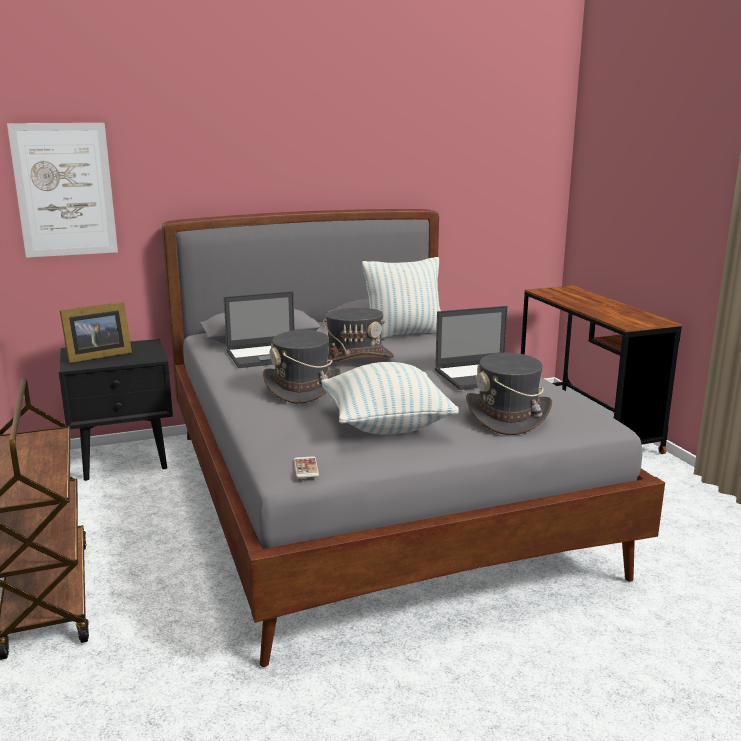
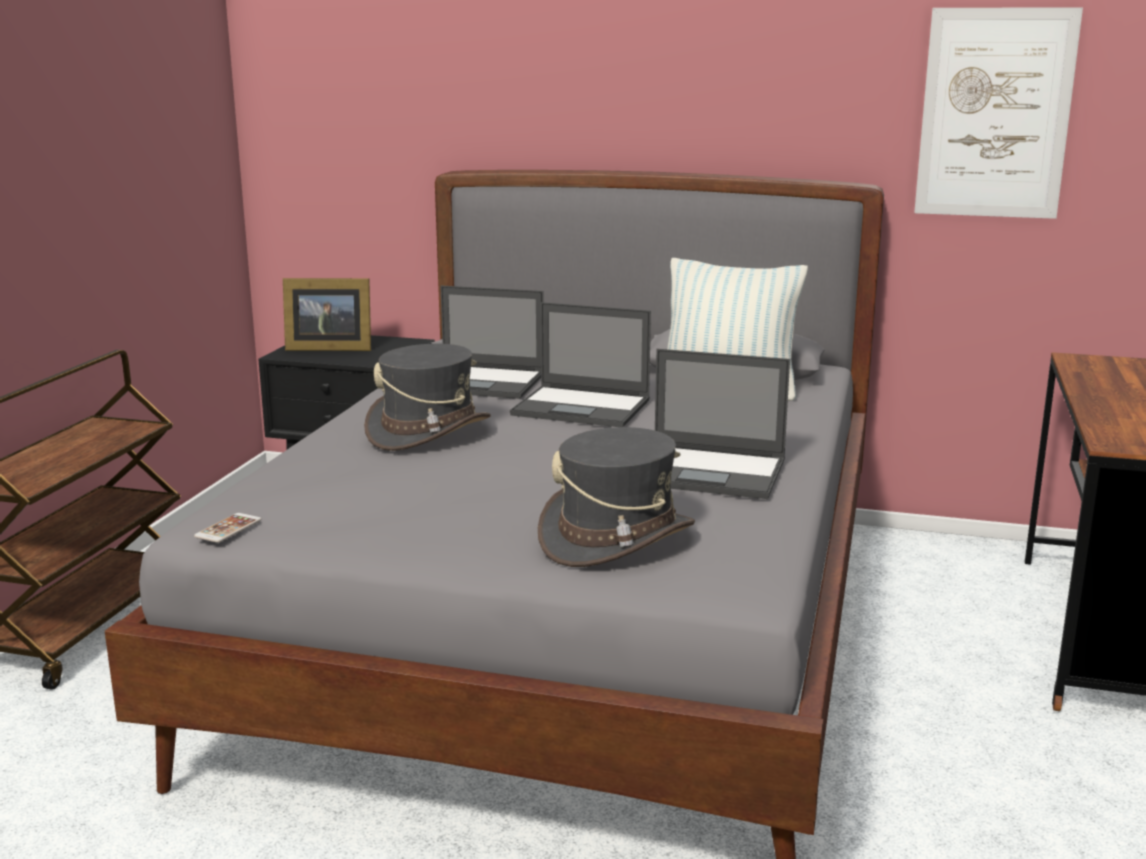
camera: 35 degrees right, 0 degrees up
picture [7,123,118,258] -> picture moved to [914,7,1083,219]
pillow [321,362,459,434] -> none
grey hat [323,308,394,363] -> laptop [510,302,651,427]

